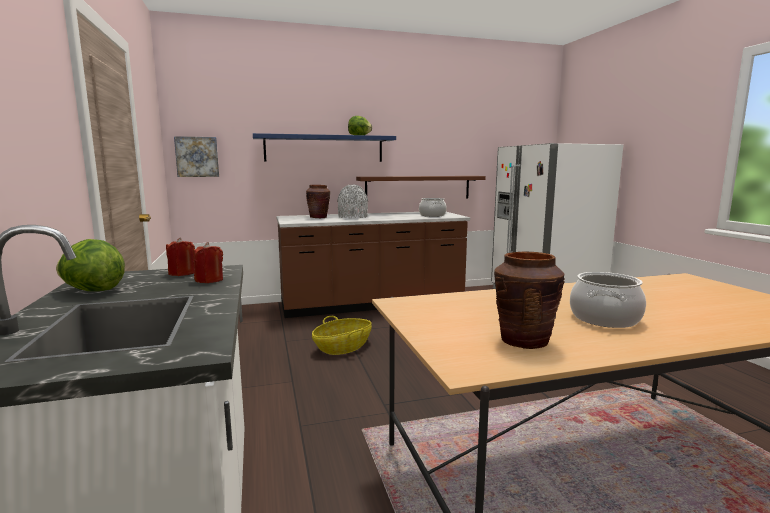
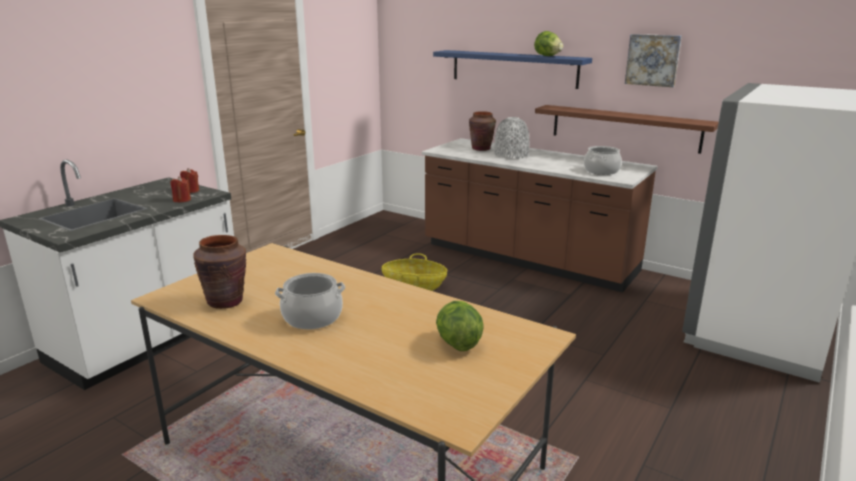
camera: 50 degrees right, 10 degrees up
lettuce [56,239,125,291] -> lettuce moved to [436,301,484,351]
picture [174,136,219,177] -> picture moved to [625,34,682,87]

